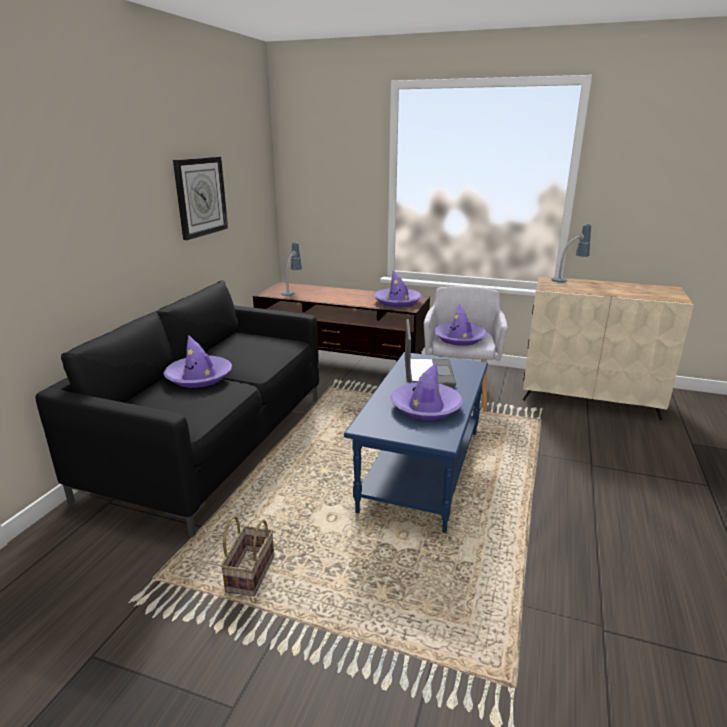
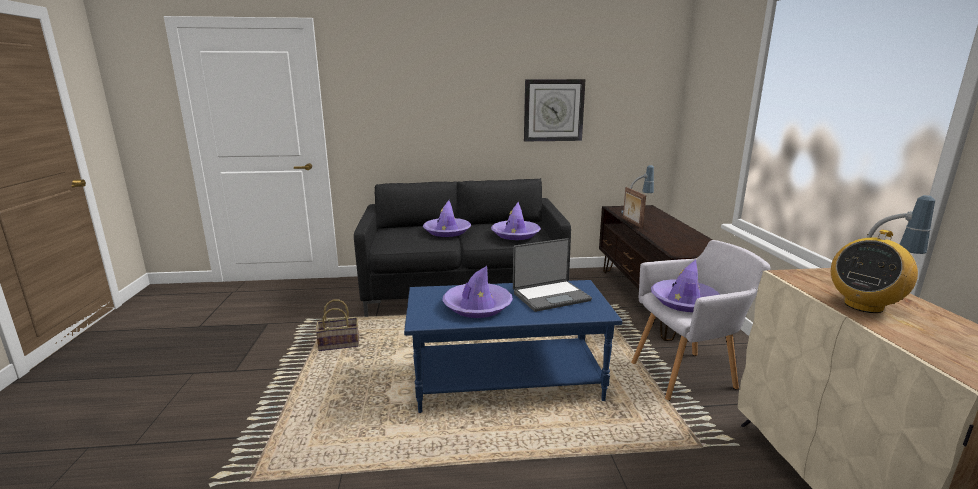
camera: 65 degrees right, 5 degrees down
purple hat [374,271,422,307] -> purple hat moved to [491,202,541,240]
none -> picture frame [623,187,646,229]
none -> radio [831,230,918,313]

